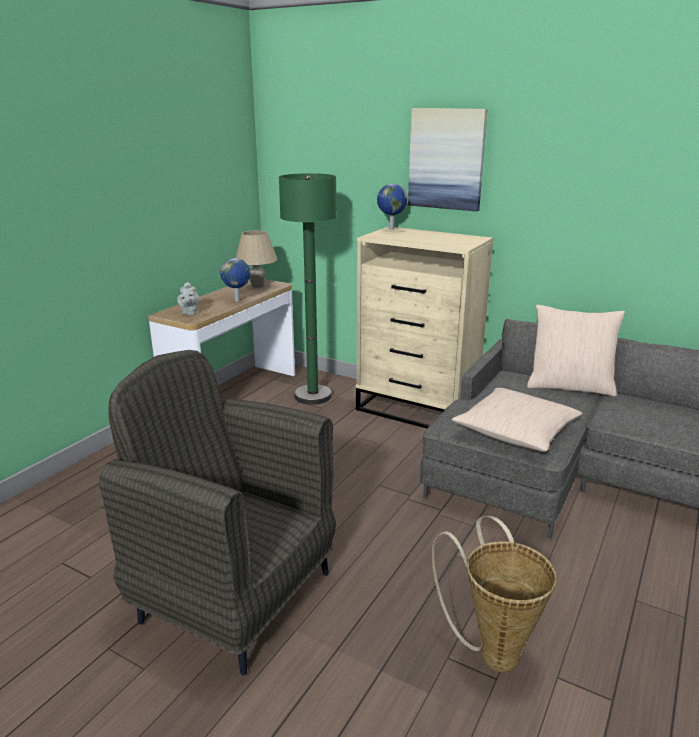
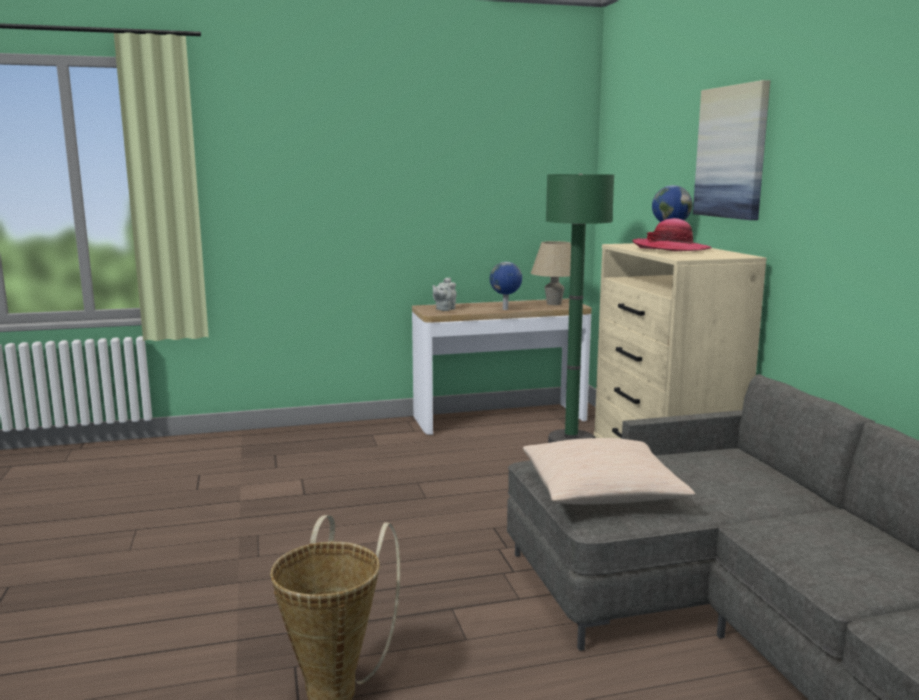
camera: 45 degrees right, 10 degrees down
grey armchair [99,350,336,676] -> none
beige pillow [527,305,625,397] -> none
none -> hat [632,218,712,251]

